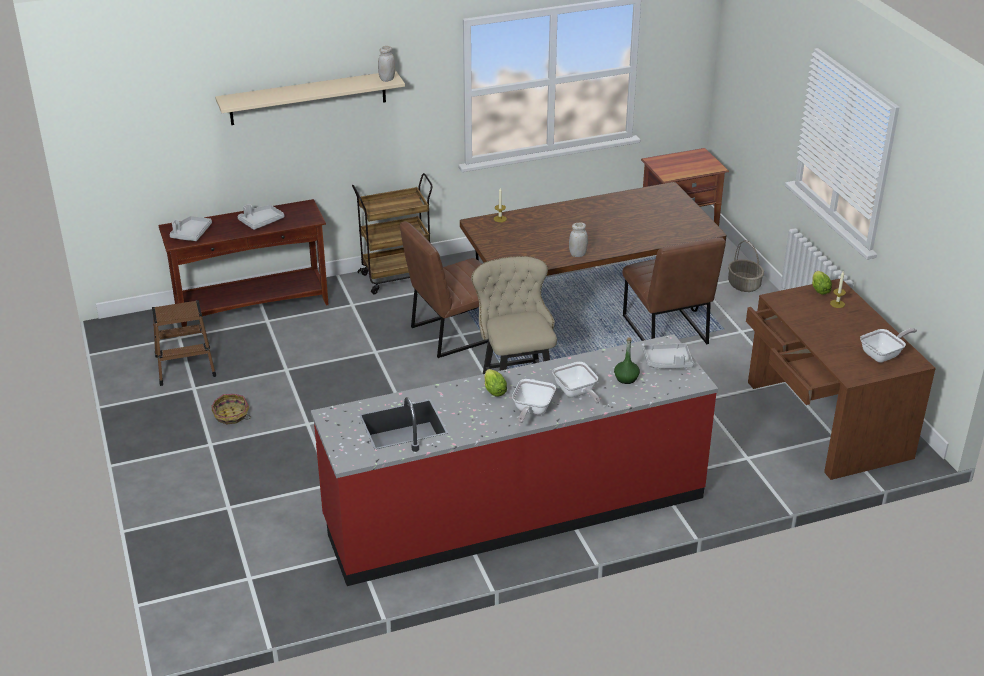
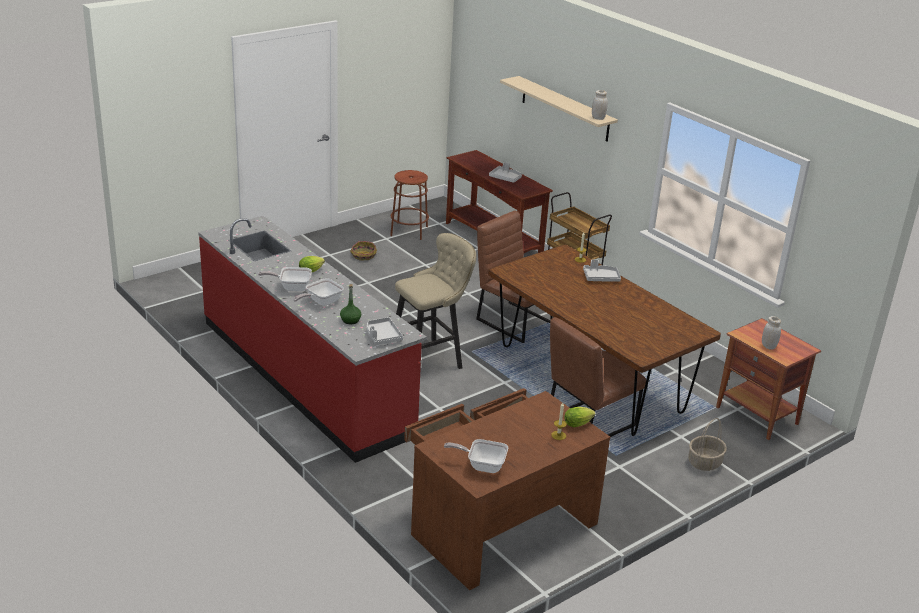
camera: 70 degrees right, 5 degrees down
brown step ladder [152,300,216,386] -> brown stool [390,170,429,240]
grey tray [169,216,212,241] -> grey tray moved to [583,260,621,281]
white jar [569,222,588,257] -> white jar moved to [762,316,781,350]
frying pan [860,328,917,363] -> frying pan turned 150 degrees clockwise [444,439,508,473]

